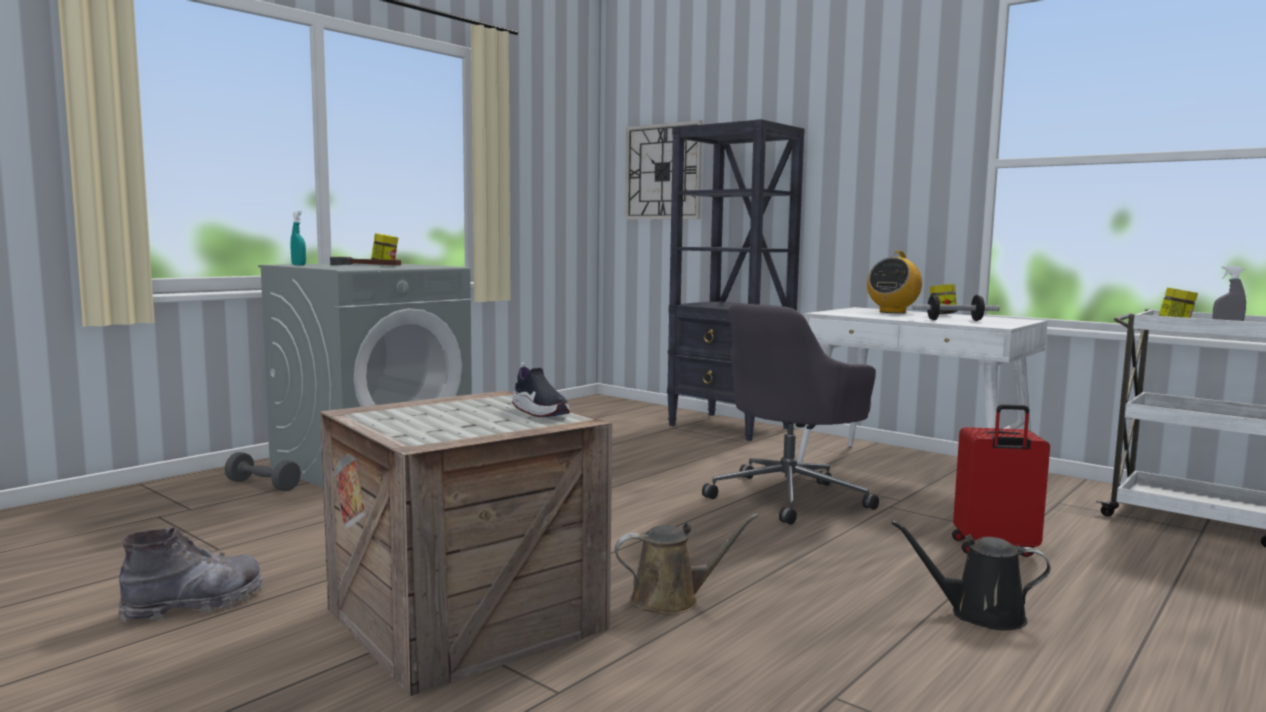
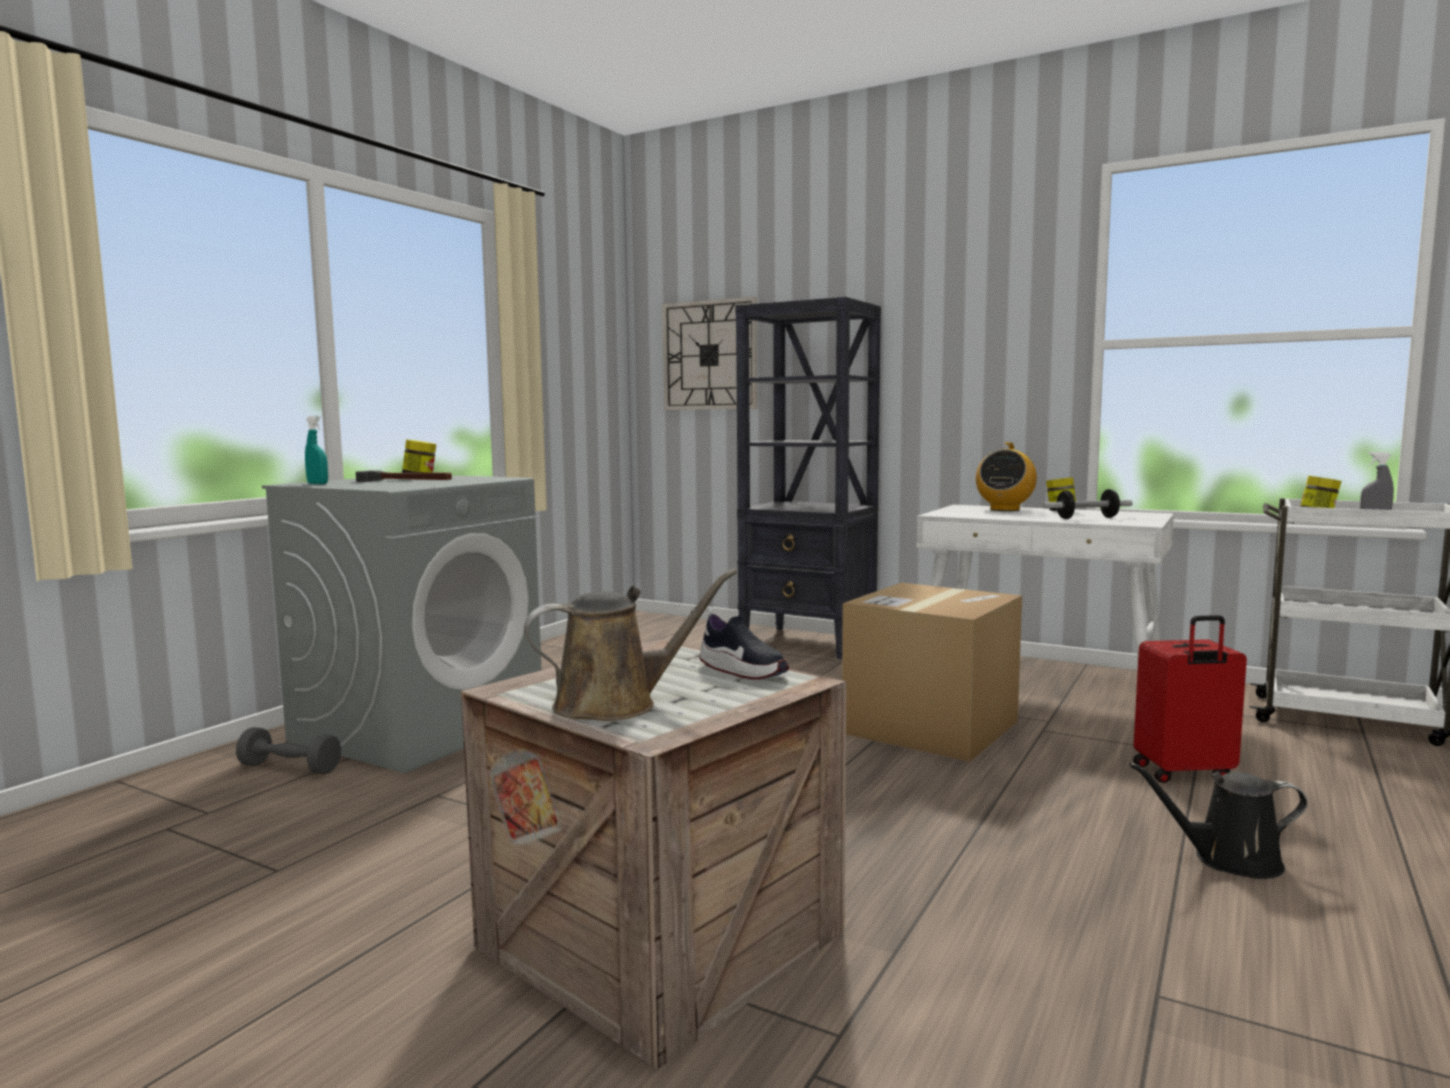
camera: 10 degrees left, 0 degrees up
grey boot [118,527,264,622] -> none
brown watering can [615,513,759,615] -> brown watering can moved to [524,569,737,721]
grey office chair [702,303,879,524] -> cardboard box [842,583,1022,762]

